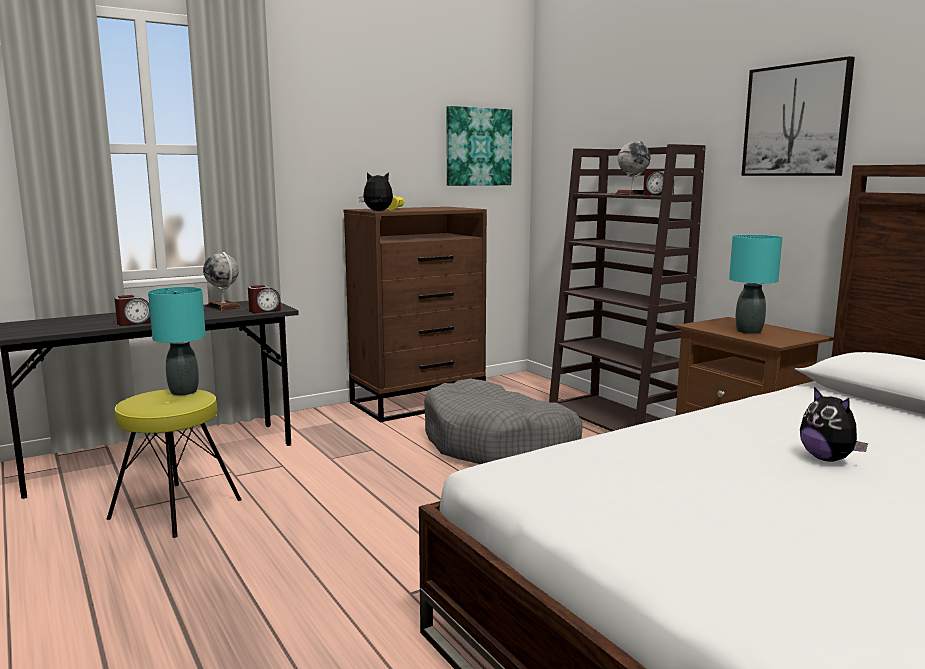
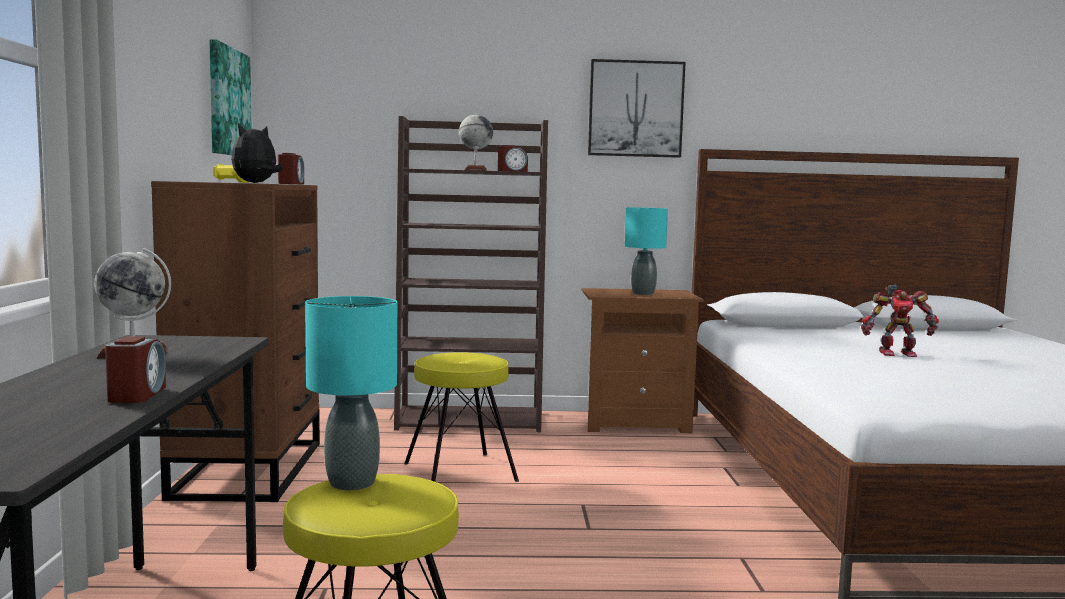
camera: 60 degrees left, 5 degrees down
alarm clock [248,285,281,313] -> alarm clock moved to [278,153,305,185]
grey dog bed [424,379,582,464] -> yellow stool [404,352,519,482]
plush toy [800,387,868,462] -> toy robot [861,285,939,357]

